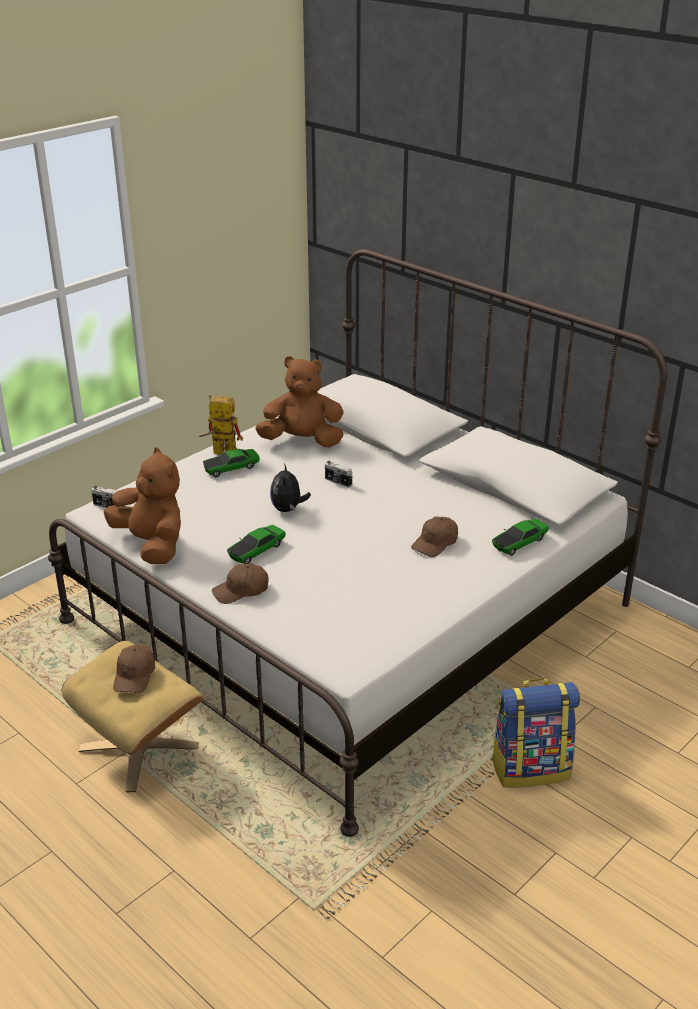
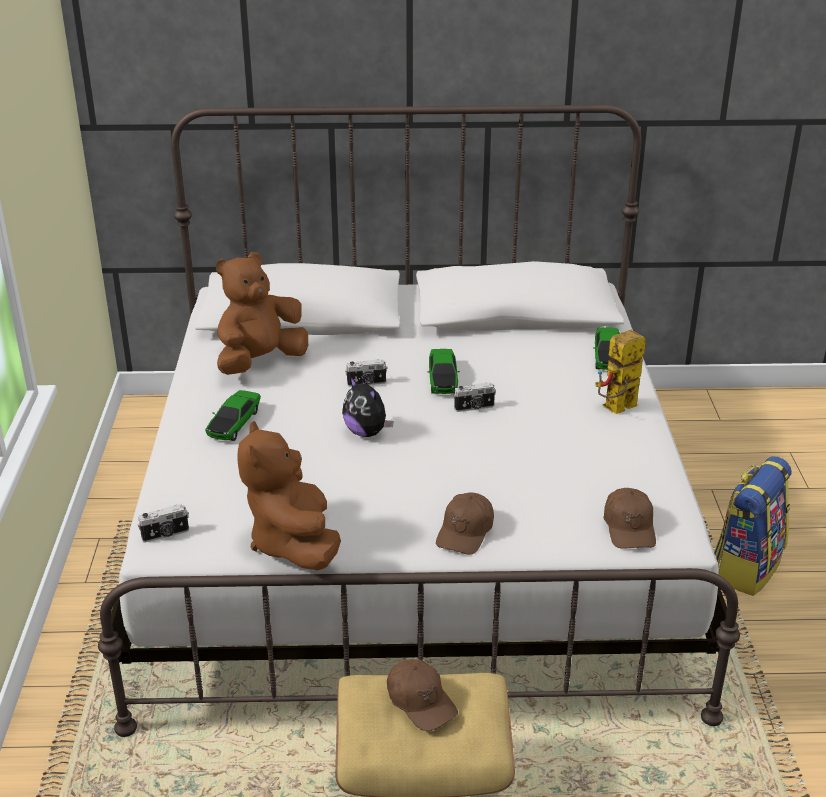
camera: 45 degrees left, 0 degrees up
brown plush toy [103,447,181,564] -> brown plush toy turned 105 degrees counterclockwise [238,421,341,570]
toy robot [199,395,243,455] -> toy robot moved to [595,330,646,414]
toy car [227,525,286,564] -> toy car moved to [427,349,460,394]
brown cap [411,516,458,557] -> brown cap moved to [603,488,656,549]
none -> camera [453,382,496,412]

